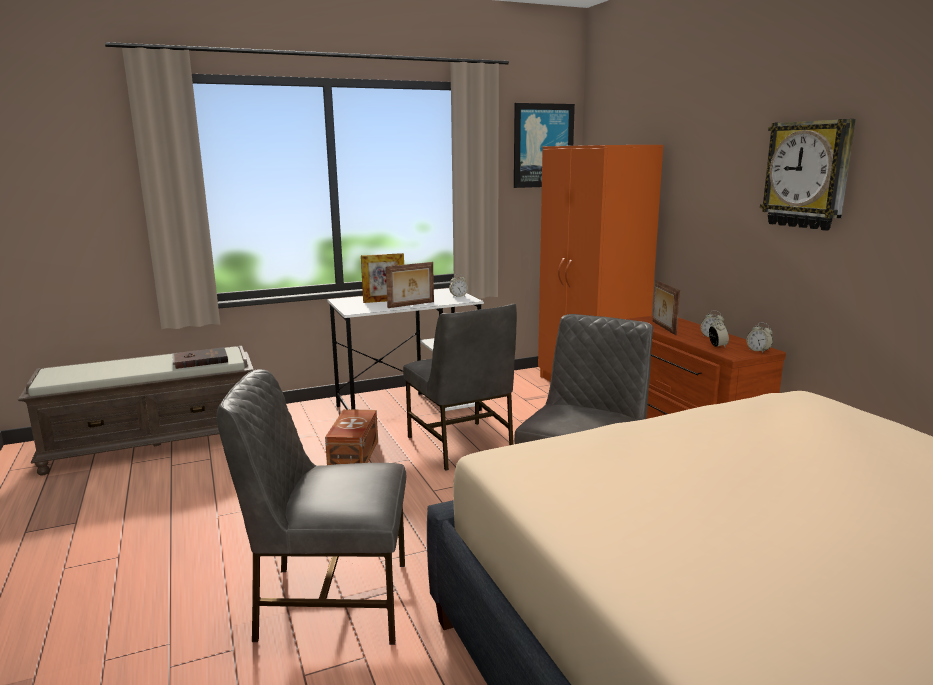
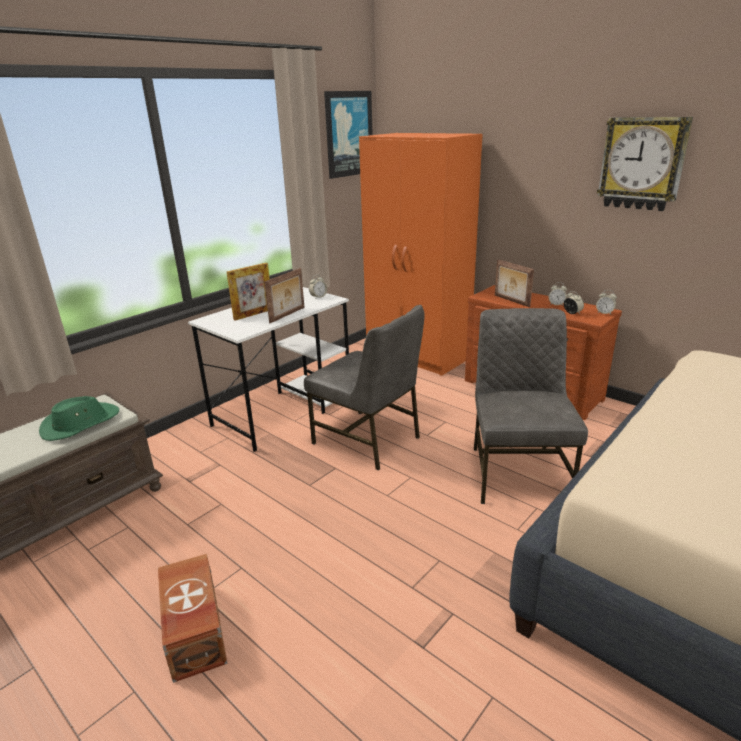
camera: 25 degrees left, 10 degrees up
brown book [172,347,228,369] -> green hat [39,396,119,441]
grey chair [216,369,407,645] -> none
brown storage box [325,409,378,465] -> brown storage box moved to [158,554,227,683]

